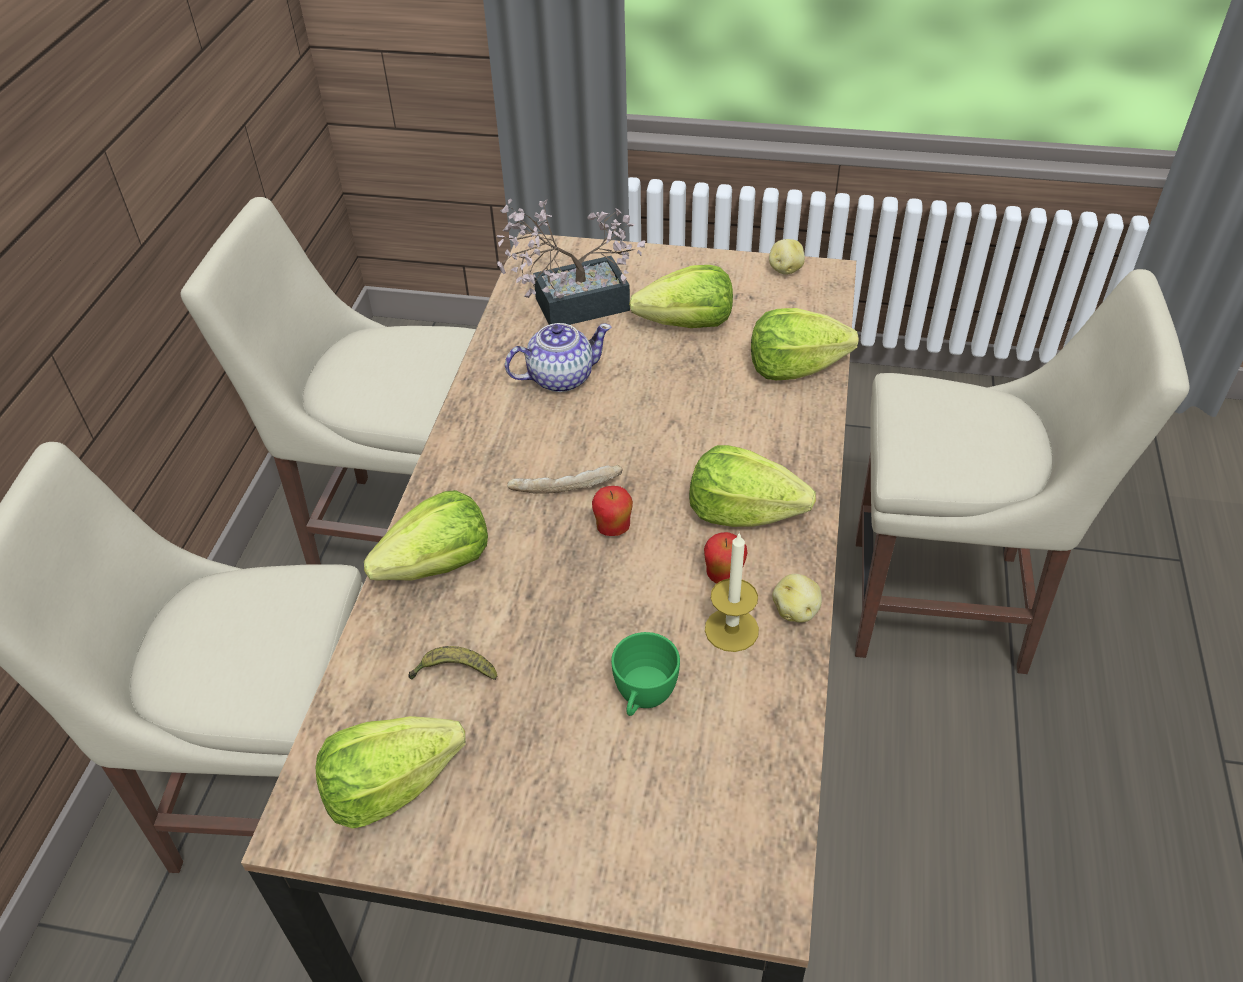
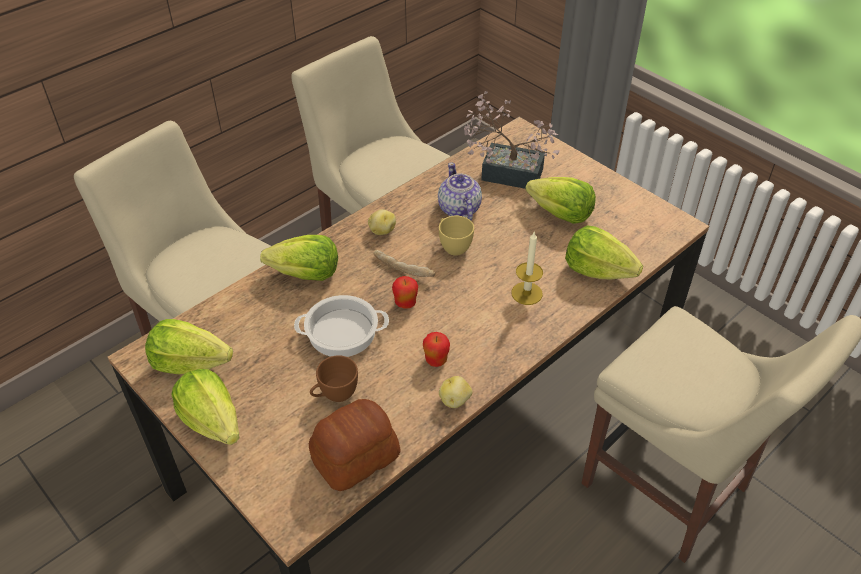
camera: 35 degrees right, 0 degrees up
banana [408,646,497,680] -> none
teapot [505,323,612,392] -> teapot turned 120 degrees counterclockwise [438,162,482,220]
green cup [611,632,680,716] -> brown cup [310,355,358,402]
lettuce [689,445,816,527] -> lettuce moved to [171,369,240,445]
candle [705,532,759,652] -> candle moved to [511,232,543,305]
potato [769,239,805,275] -> potato moved to [368,209,396,235]
none -> cooking pot [294,295,389,357]
none -> bread [309,399,400,491]
none -> yellow cup [439,216,474,256]

